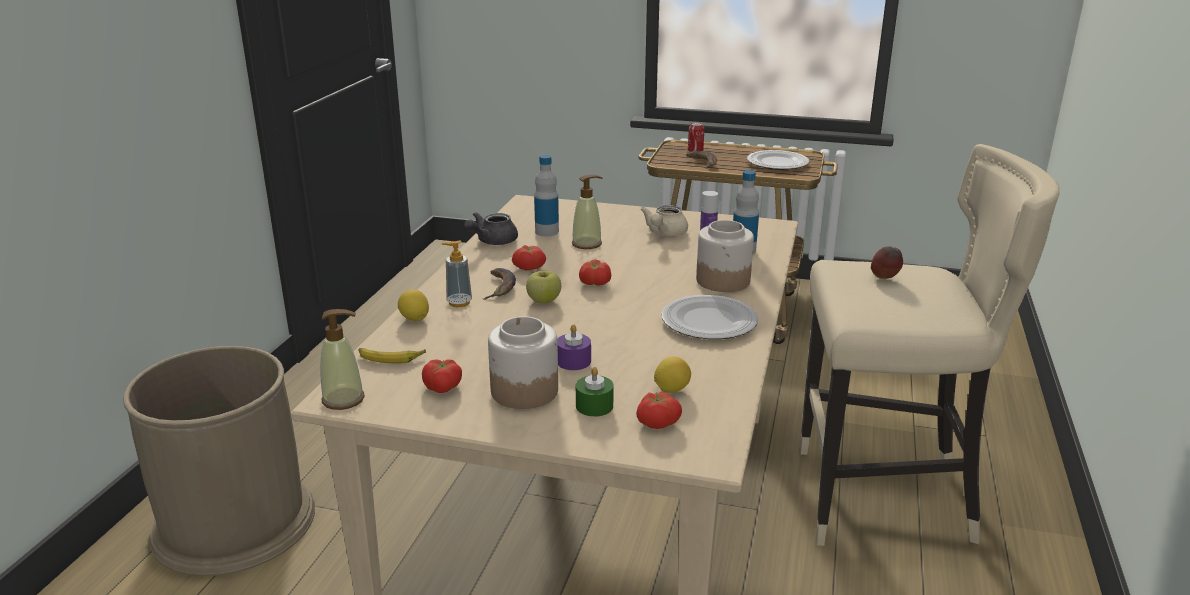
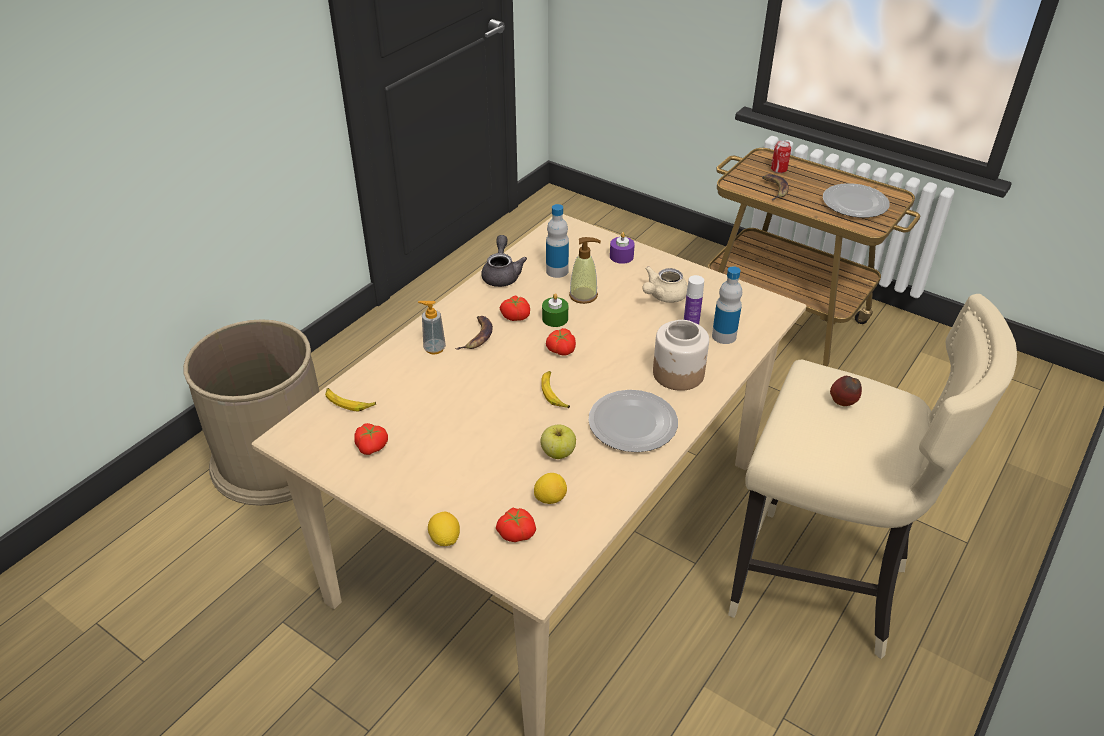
camera: 20 degrees right, 15 degrees up
soap dispenser [320,309,365,410] -> none
lemon [398,289,429,321] -> lemon moved to [428,512,460,546]
grey teapot [464,212,518,245] -> grey teapot turned 120 degrees clockwise [481,235,527,287]
jar [488,316,558,409] -> none
apple [526,271,561,304] -> apple moved to [541,425,576,459]
purple candle [557,324,591,370] -> purple candle moved to [610,232,635,264]
green candle [576,367,614,417] -> green candle moved to [542,293,568,327]
none -> banana [541,371,570,408]

